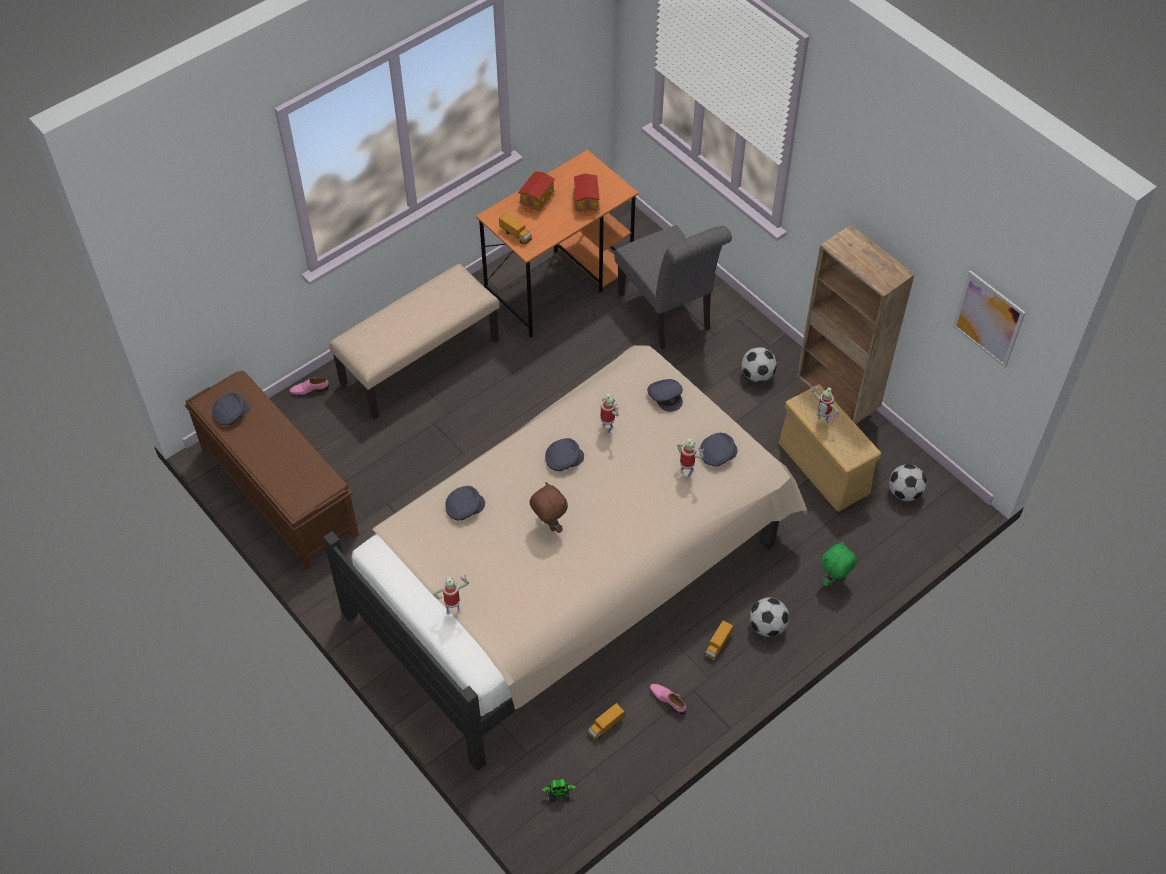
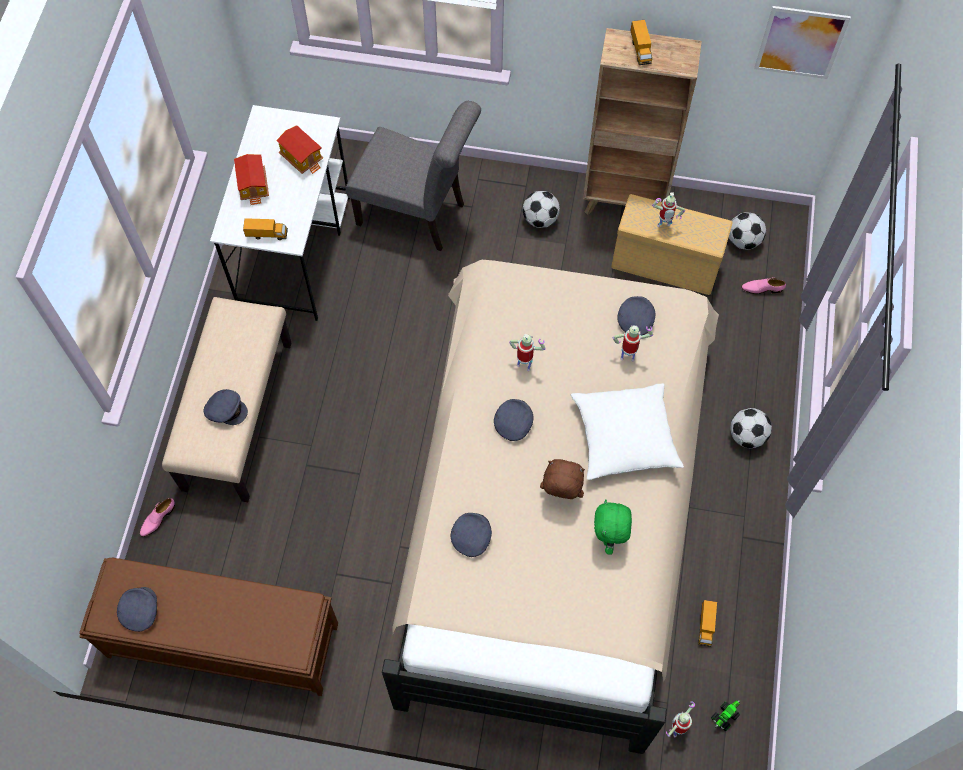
camera: 40 degrees left, 10 degrees up
toy robot [433,575,469,615] -> toy robot moved to [666,702,695,737]
orange desk [476,150,638,338] -> white desk [210,105,350,321]
grey cap [647,379,683,412] -> grey cap moved to [204,389,248,425]
pink shoe [650,684,686,714] -> pink shoe moved to [741,278,786,294]
toy truck [704,620,733,661] -> toy truck moved to [631,20,652,65]
green plush toy [821,541,857,586] -> green plush toy moved to [594,499,632,555]
none -> white pillow [571,383,684,480]

